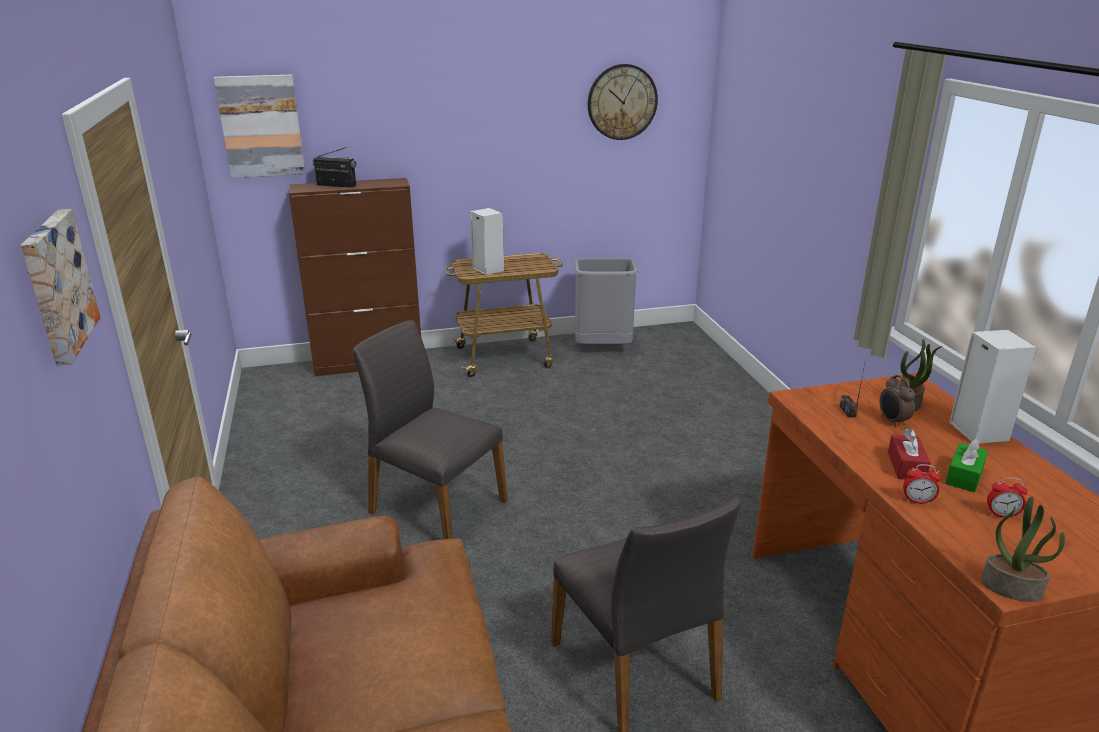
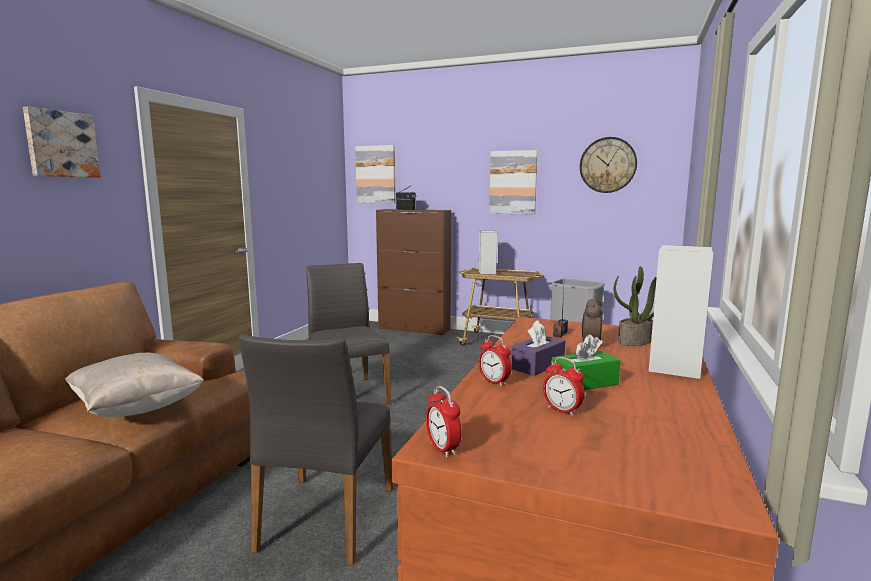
camera: 35 degrees right, 15 degrees down
red tissue box [888,428,931,479] -> purple tissue box [510,320,565,376]
potted plant [981,496,1065,602] -> alarm clock [426,386,462,457]
none -> beige pillow [65,353,204,417]
none -> picture [489,150,538,215]

